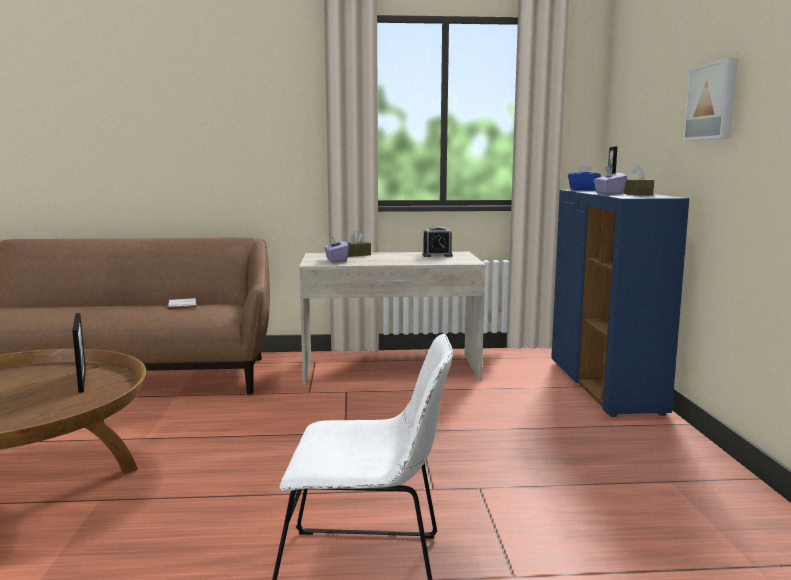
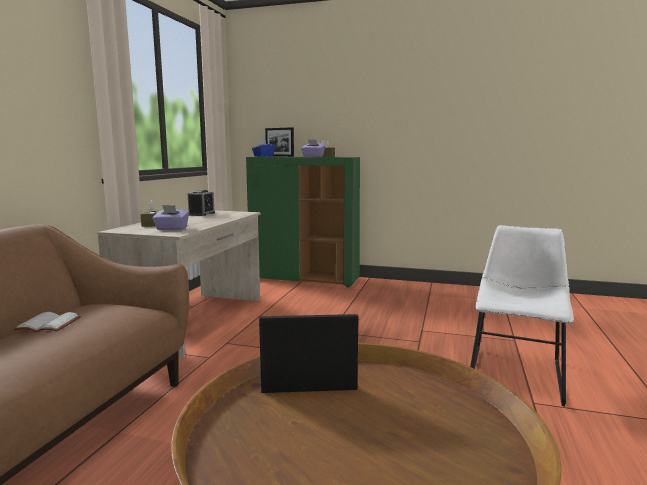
camera: 70 degrees left, 0 degrees up
blue cabinet [551,190,689,417] -> green cabinet [246,157,360,287]
picture [683,58,738,141] -> none

